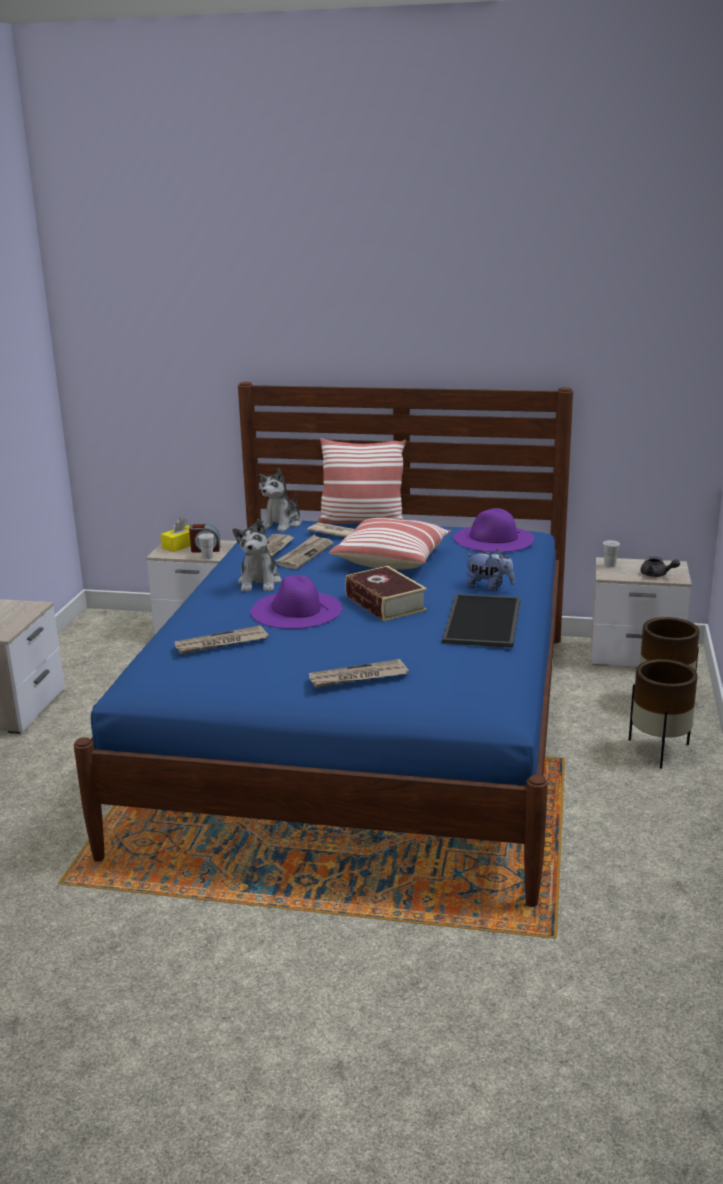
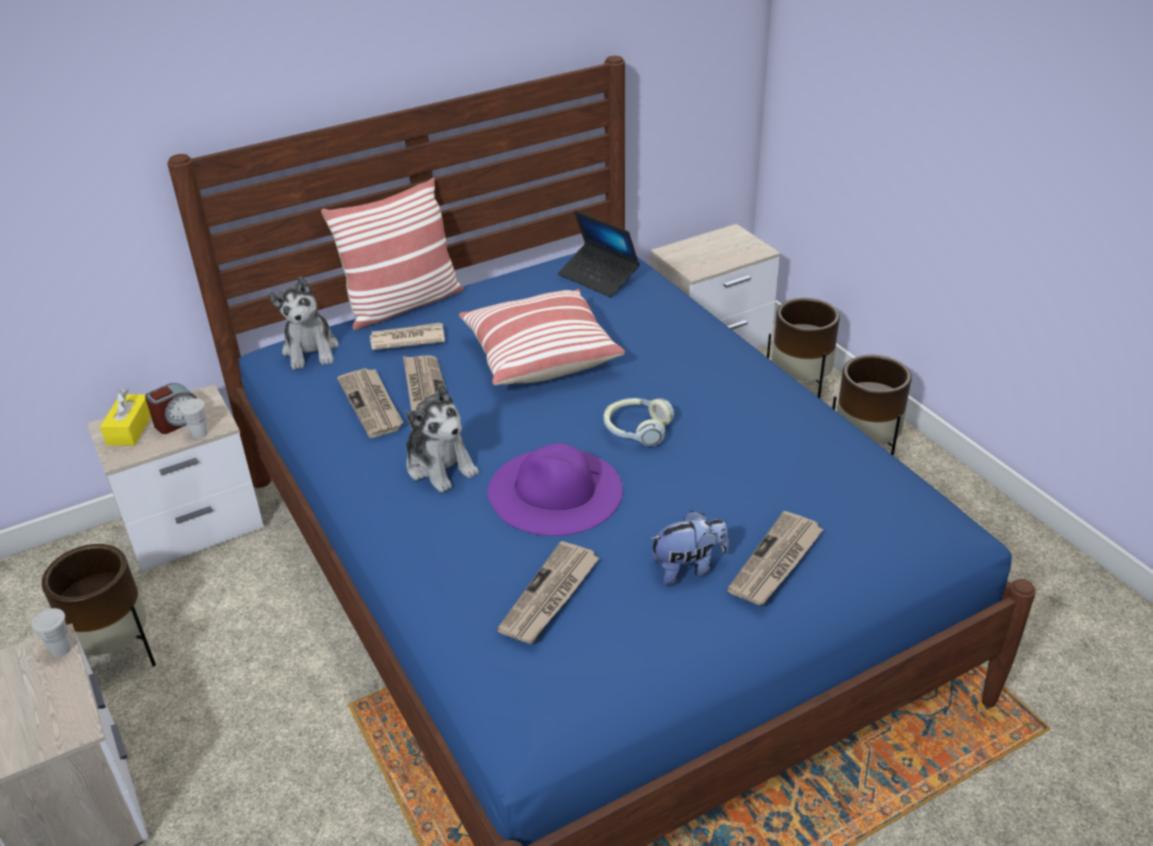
camera: 40 degrees left, 15 degrees up
book [345,566,427,621] -> headphones [604,398,674,446]
tray [442,594,521,648] -> none
purple hat [453,508,534,552] -> laptop [558,211,640,297]
plush toy [465,550,515,591] -> plush toy moved to [649,511,729,585]
white cup [603,540,620,567] -> white cup moved to [32,608,72,657]
grey teapot [640,557,680,577] -> none
none -> brown planter [42,544,156,667]

